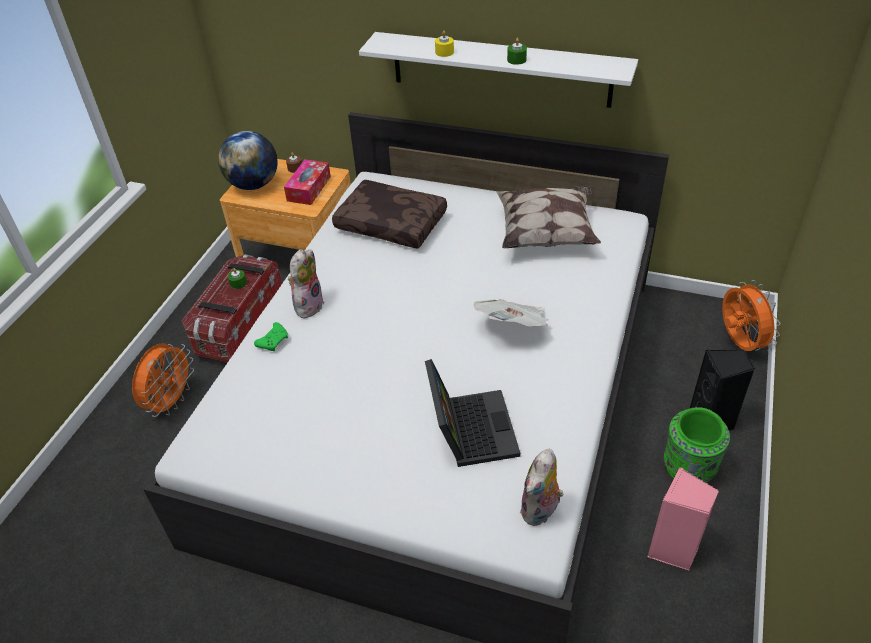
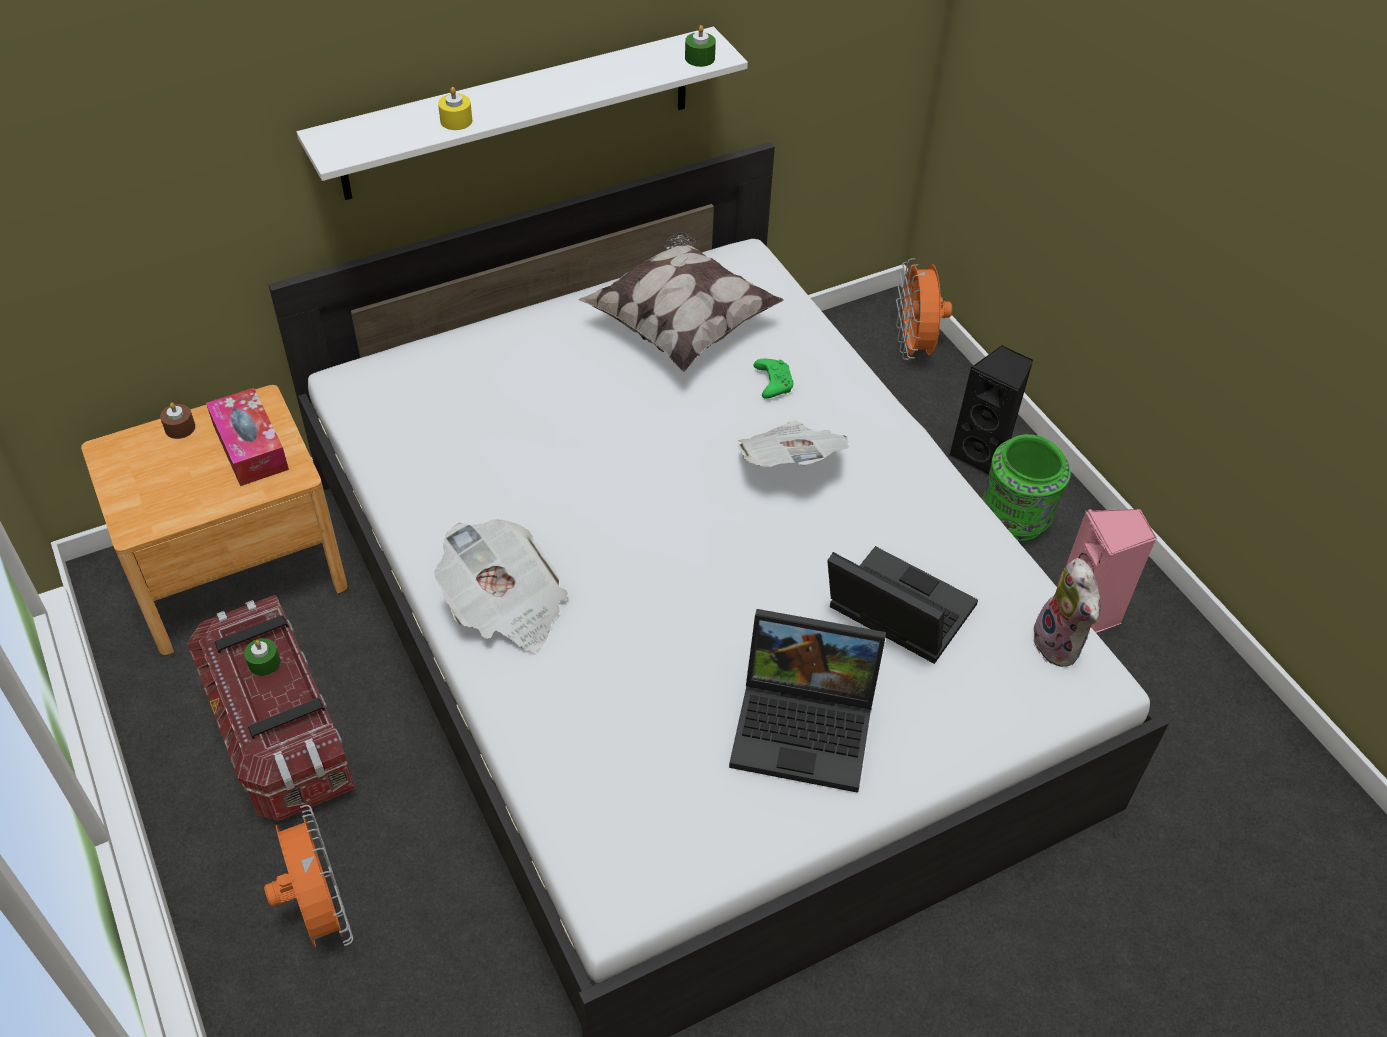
camera: 50 degrees left, 5 degrees up
globe [218,131,278,190] -> none
green game controller [254,322,288,351] -> green game controller moved to [754,359,794,399]
plush toy [288,249,324,318] -> newspaper [434,519,568,653]
brown pillow [332,180,447,249] -> none
green candle [507,38,527,65] -> green candle moved to [685,25,716,67]
orange fan [722,280,781,351] -> orange fan turned 120 degrees counterclockwise [896,258,952,360]
none -> laptop [729,609,886,793]

